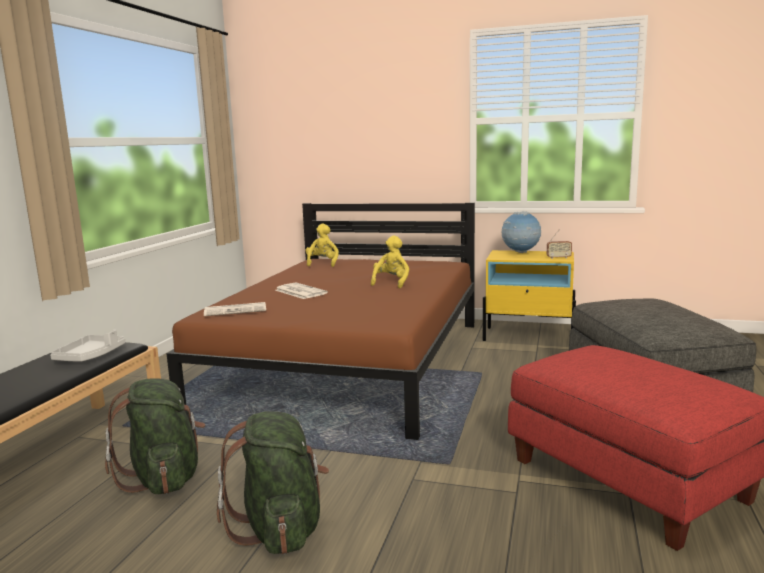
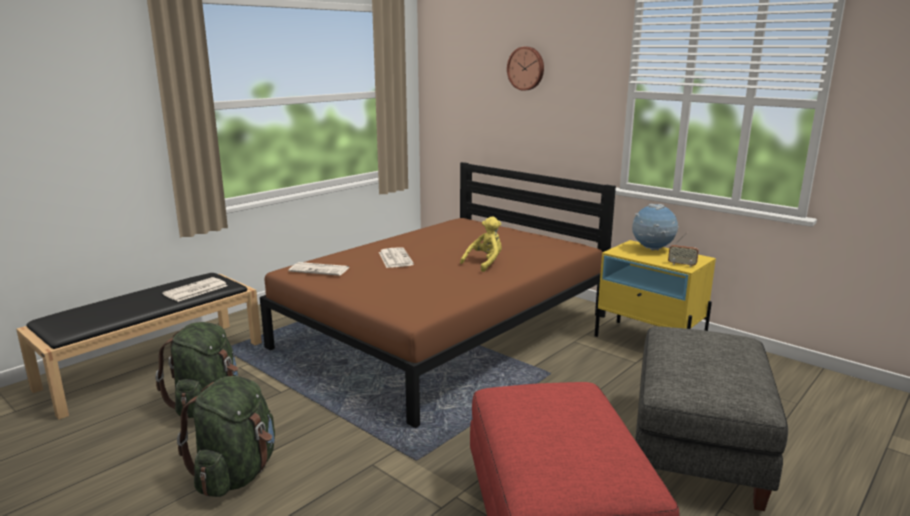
camera: 25 degrees right, 5 degrees up
grey tray [50,330,125,361] -> newspaper [162,277,228,302]
yellow plush toy [306,224,339,267] -> none
none -> wall clock [507,47,544,91]

